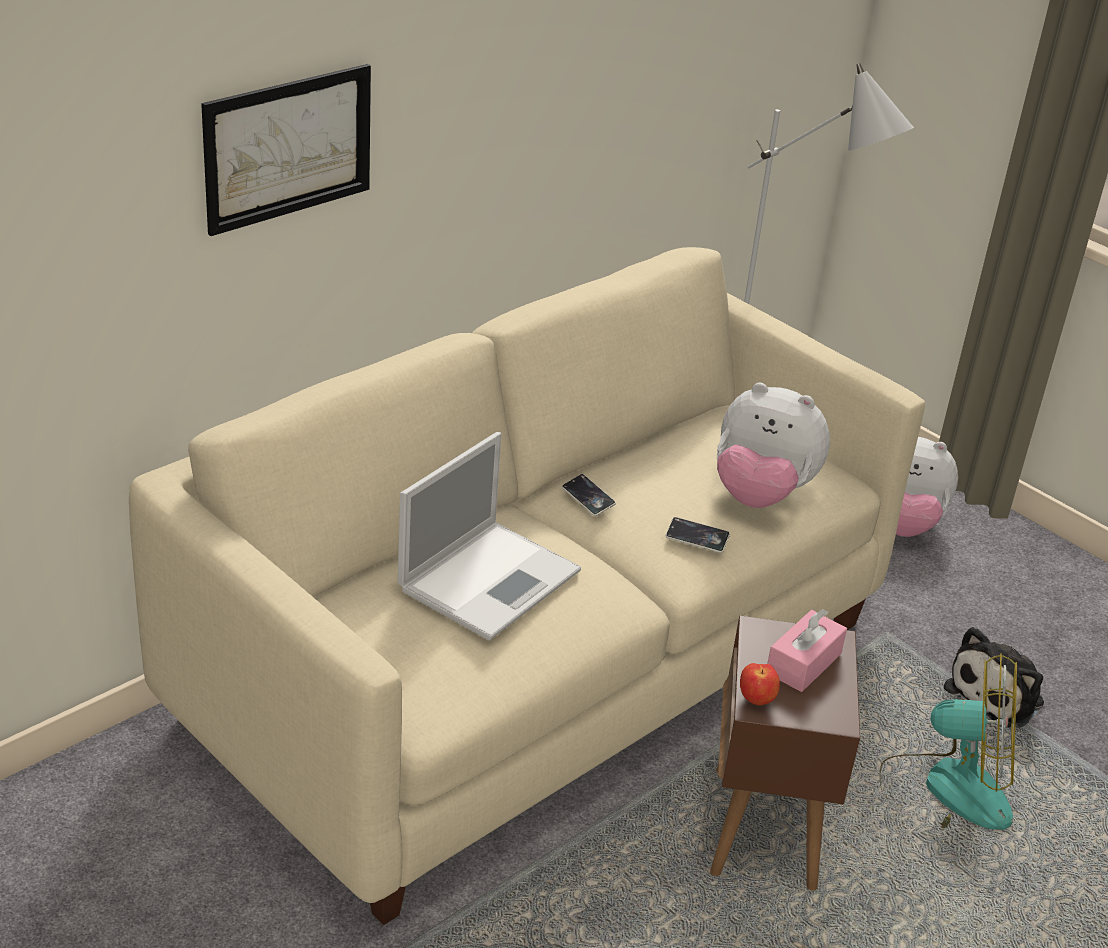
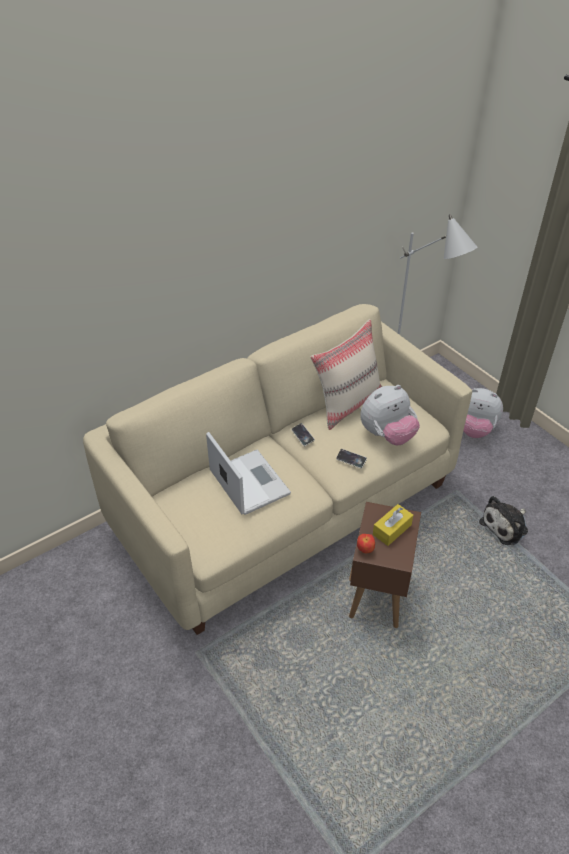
camera: 10 degrees right, 10 degrees up
picture [201,64,371,236] -> none
laptop [398,432,581,641] -> laptop turned 75 degrees counterclockwise [206,432,291,515]
plush toy [717,383,830,508] -> plush toy turned 60 degrees counterclockwise [360,385,420,445]
pink tissue box [767,609,847,692] -> yellow tissue box [373,504,413,546]
fan [880,654,1017,830] -> none
none -> beige pillow [311,319,382,430]

